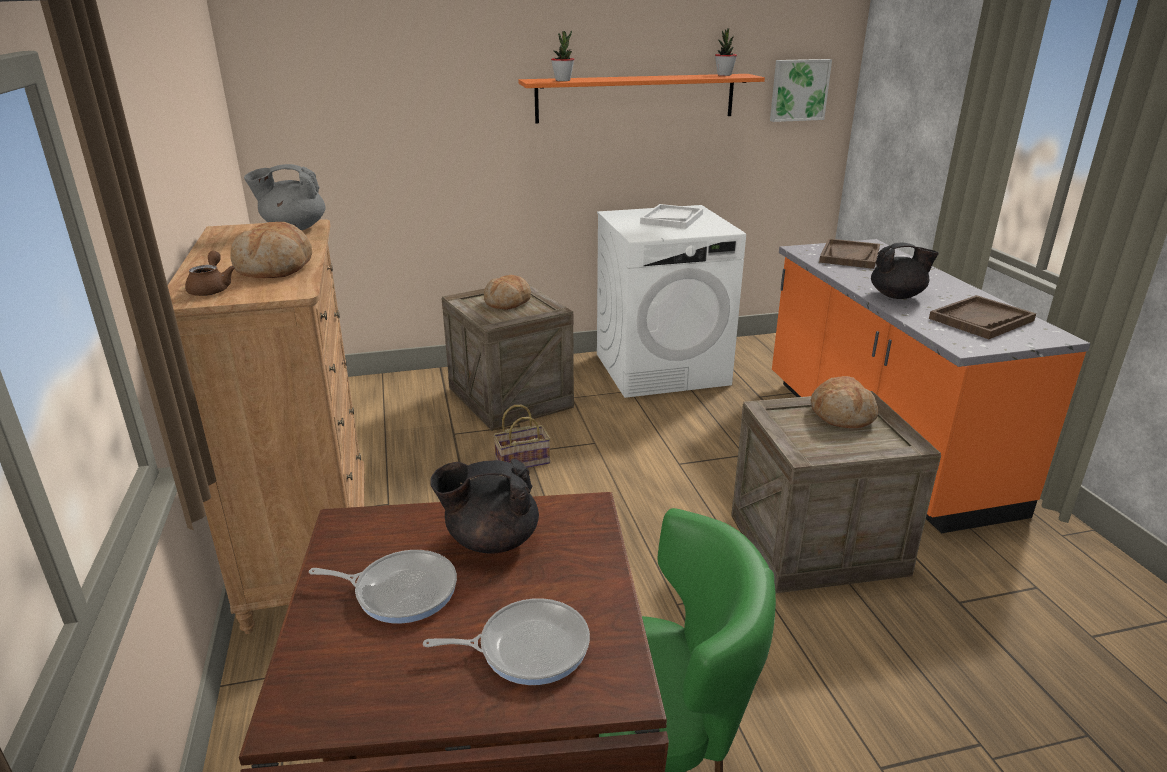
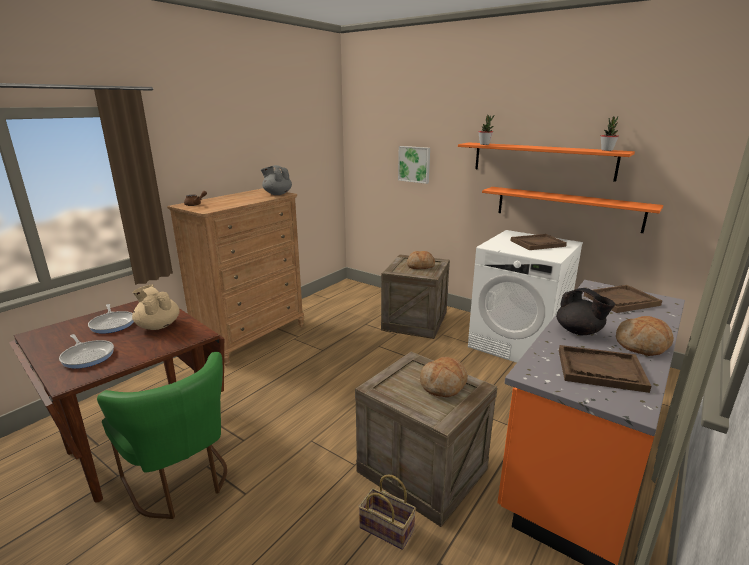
camera: 50 degrees right, 5 degrees down
bread [230,222,312,278] -> bread moved to [616,316,674,356]
black teapot [430,459,539,554] -> beige teapot [132,285,180,330]
basket [493,405,551,468] -> basket moved to [358,474,416,550]
white tray [640,204,703,229] -> brown tray [511,234,567,250]
picture [770,59,832,122] -> picture moved to [398,146,430,184]
none -> orange shelf [482,187,663,233]

